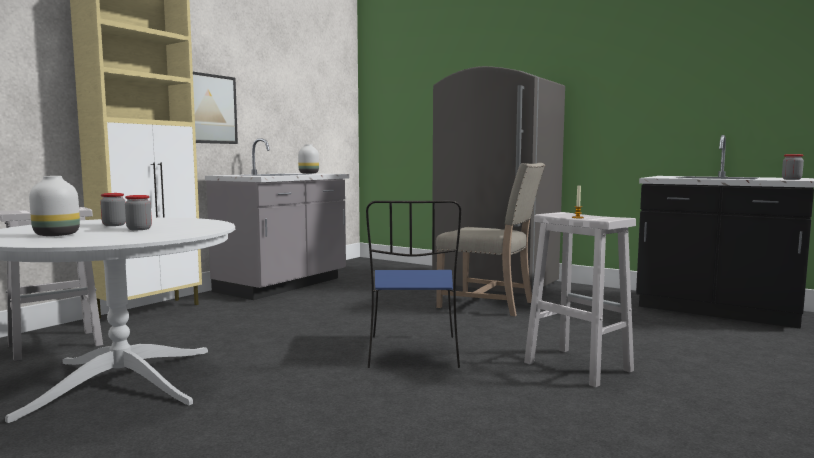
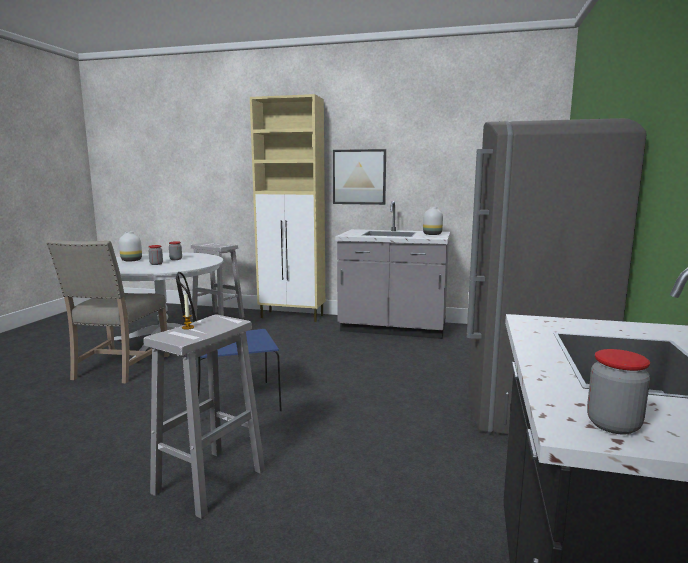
camera: 70 degrees right, 5 degrees up
beige chair [436,163,545,316] -> beige chair moved to [46,240,170,384]

